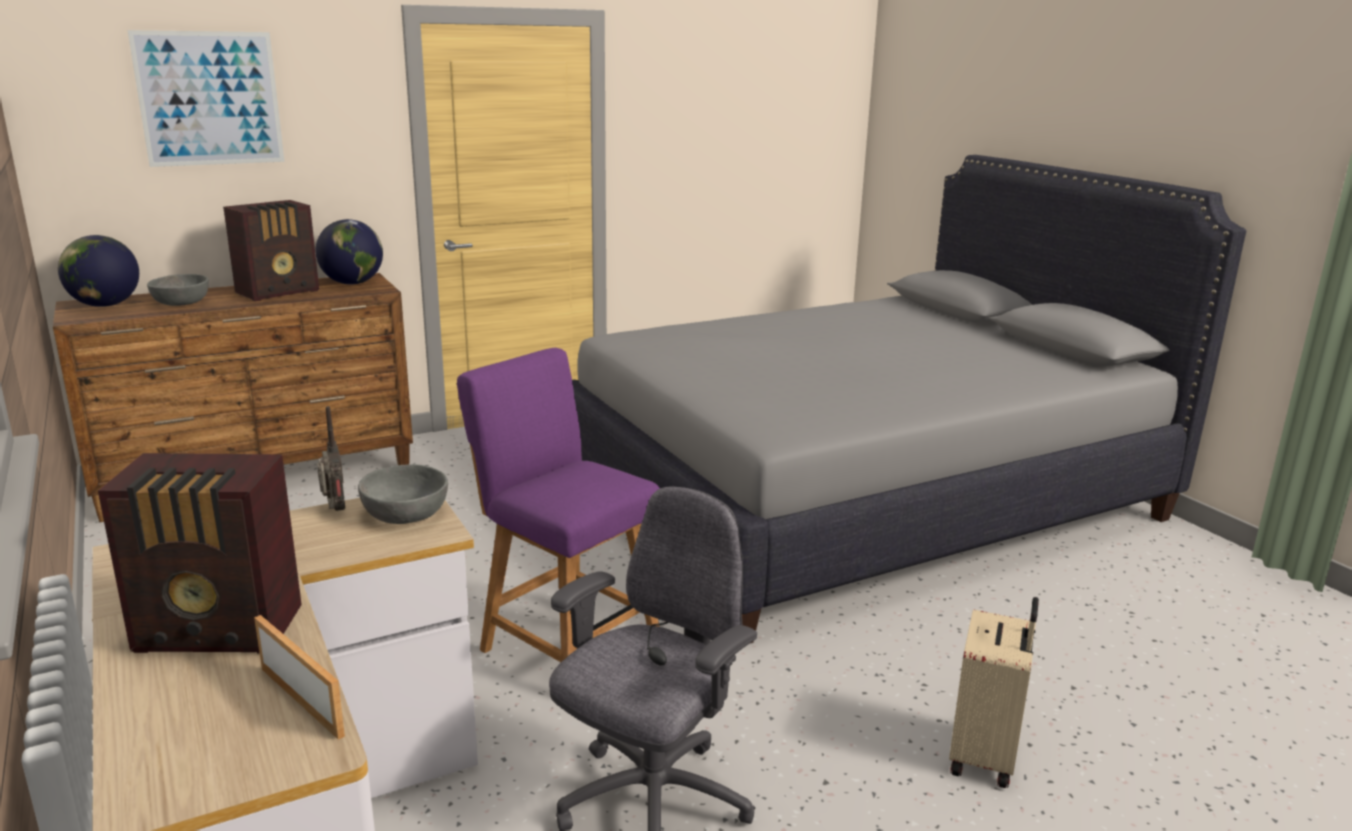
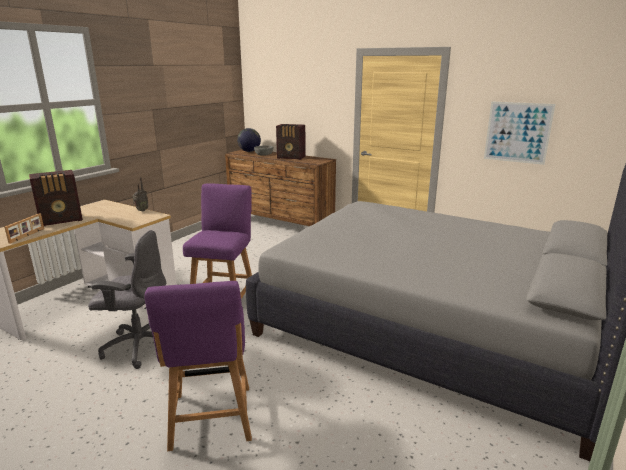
camera: 60 degrees right, 0 degrees up
radio [98,453,301,653] -> radio turned 90 degrees counterclockwise [29,170,83,226]
picture [128,30,284,167] -> picture moved to [484,102,556,165]
globe [315,219,383,285] -> none
grey bowl [358,464,448,524] -> none
beige suitcase [949,597,1039,788] -> purple chair [144,281,252,451]

